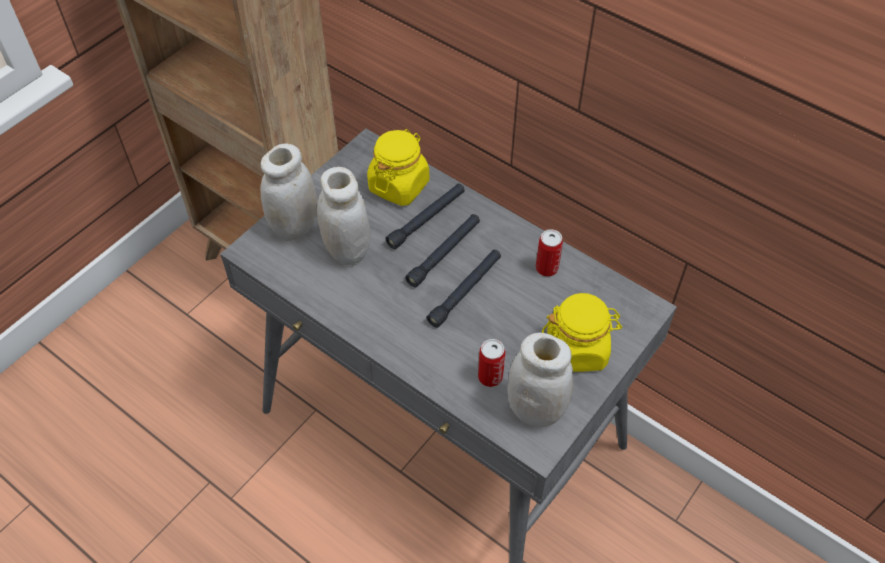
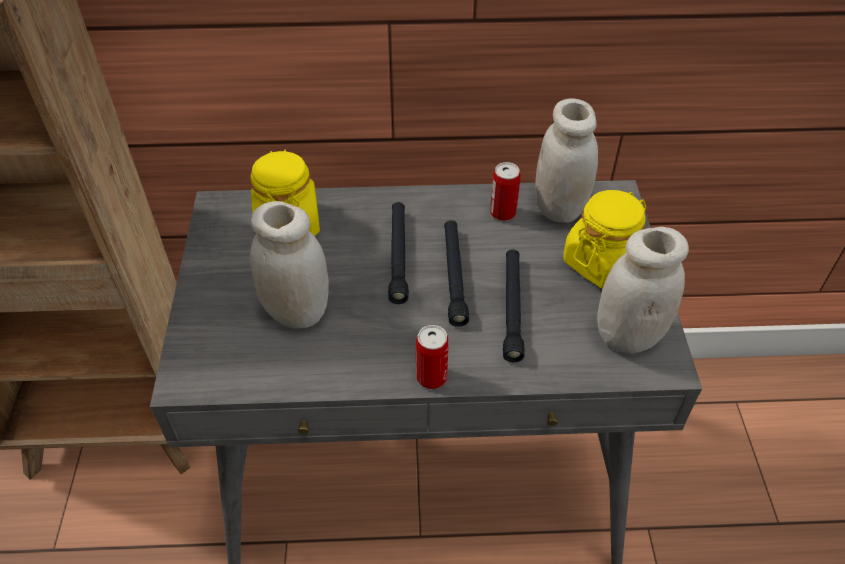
camera: 40 degrees left, 5 degrees down
white jar [260,144,317,241] -> white jar moved to [535,98,598,223]
black flashlight [386,183,465,249] -> black flashlight moved to [503,249,525,362]
can [478,339,505,387] -> can moved to [416,325,449,389]

